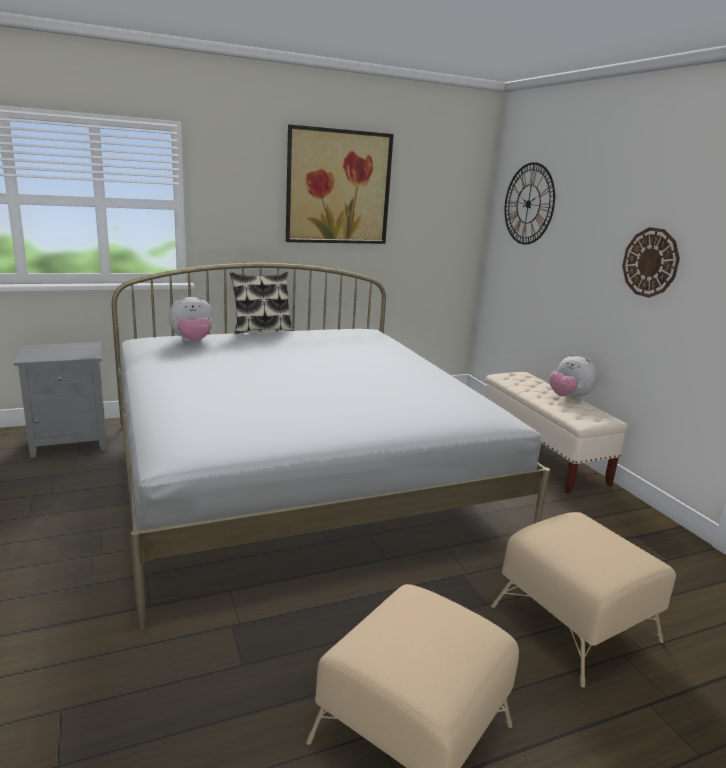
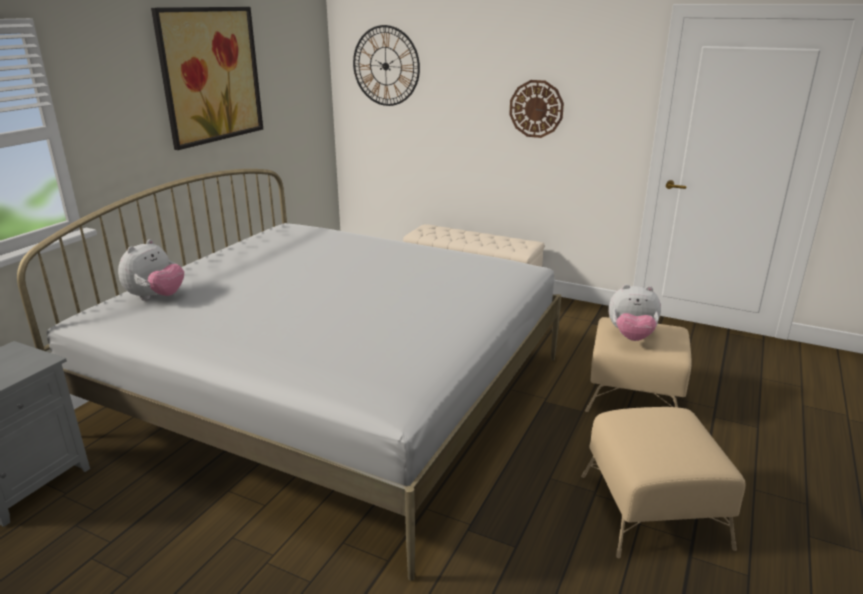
camera: 40 degrees left, 5 degrees up
pillow [230,272,293,334] -> none
plush toy [549,353,597,400] -> plush toy moved to [608,284,661,341]

